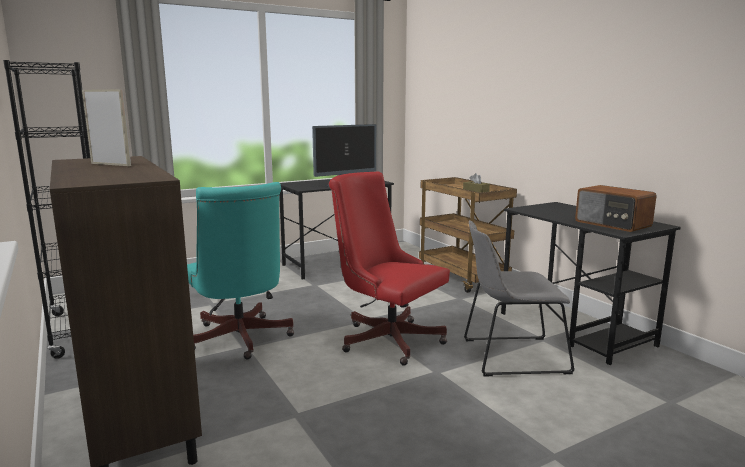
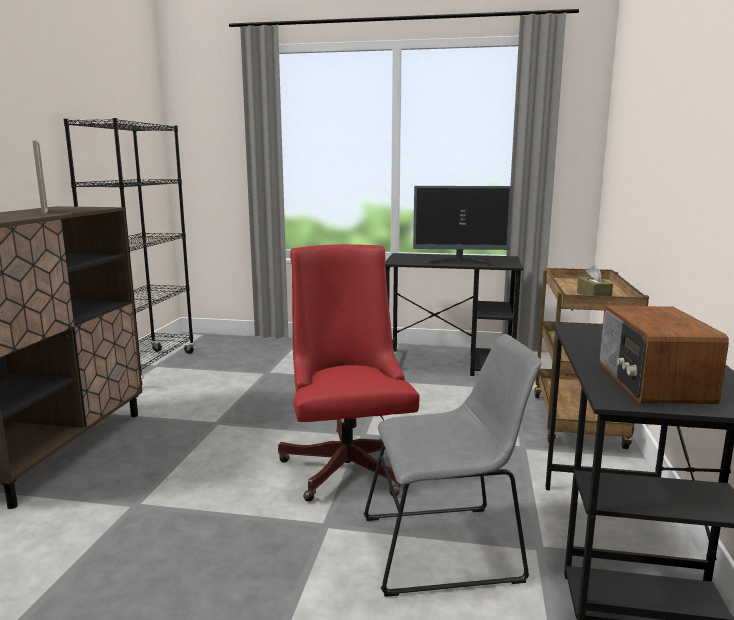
camera: 40 degrees right, 0 degrees up
turquoise office chair [187,182,294,360] -> none
grey chair [464,220,575,377] -> grey chair turned 135 degrees clockwise [364,334,542,597]

